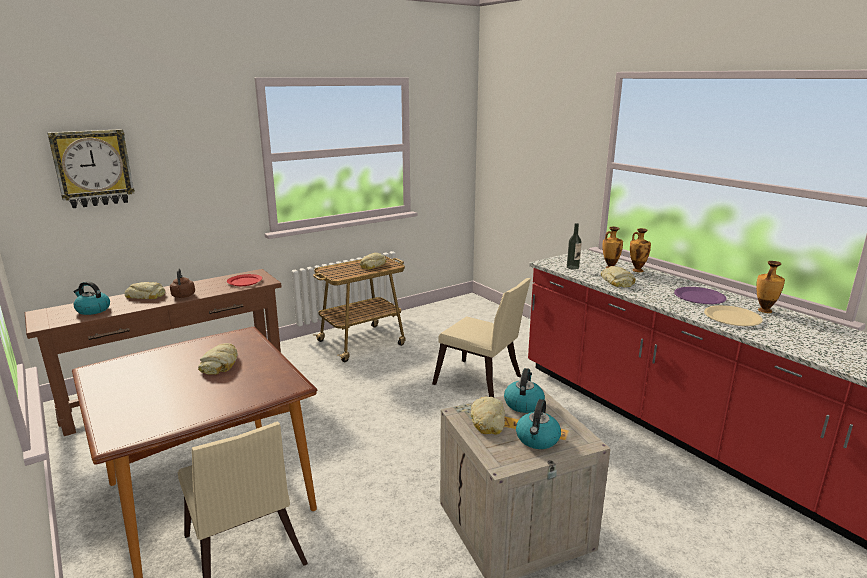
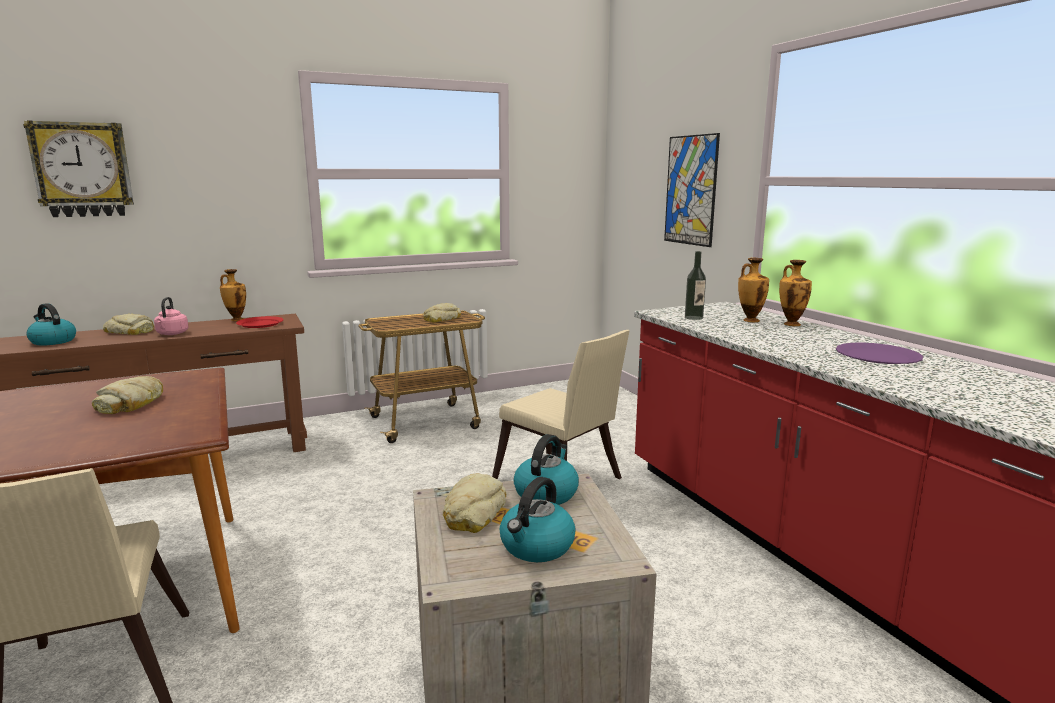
camera: 10 degrees right, 5 degrees down
brown kettle [170,268,195,298] -> pink kettle [154,297,188,335]
bread [601,266,635,287] -> none
beige plate [704,305,763,326] -> none
vase [756,261,785,313] -> vase moved to [220,269,246,321]
none -> picture [664,133,720,247]

